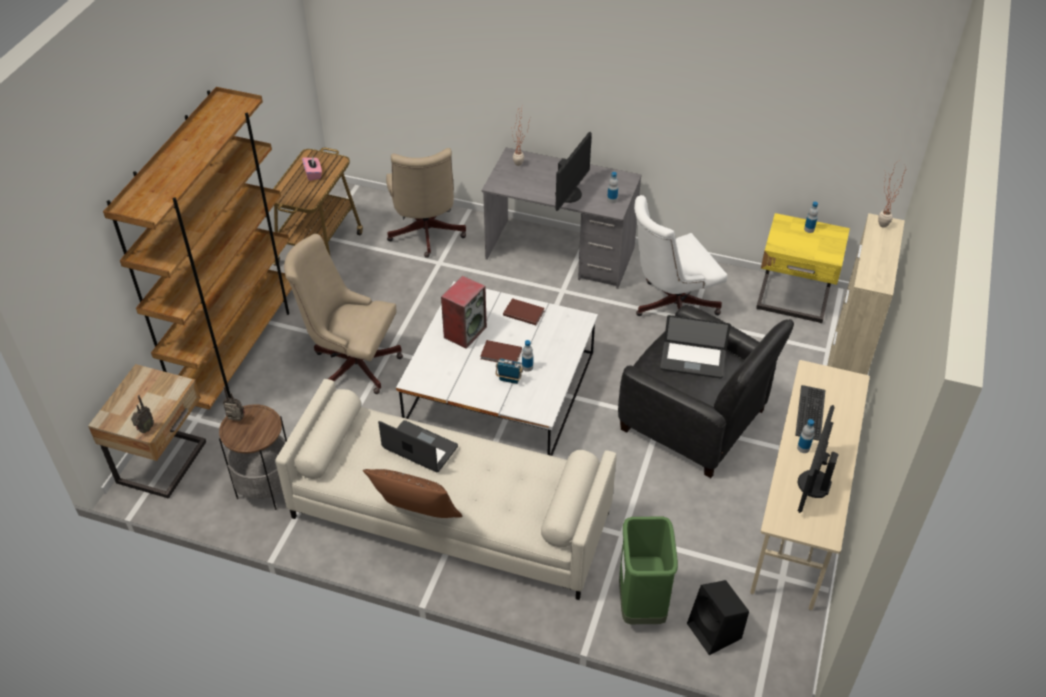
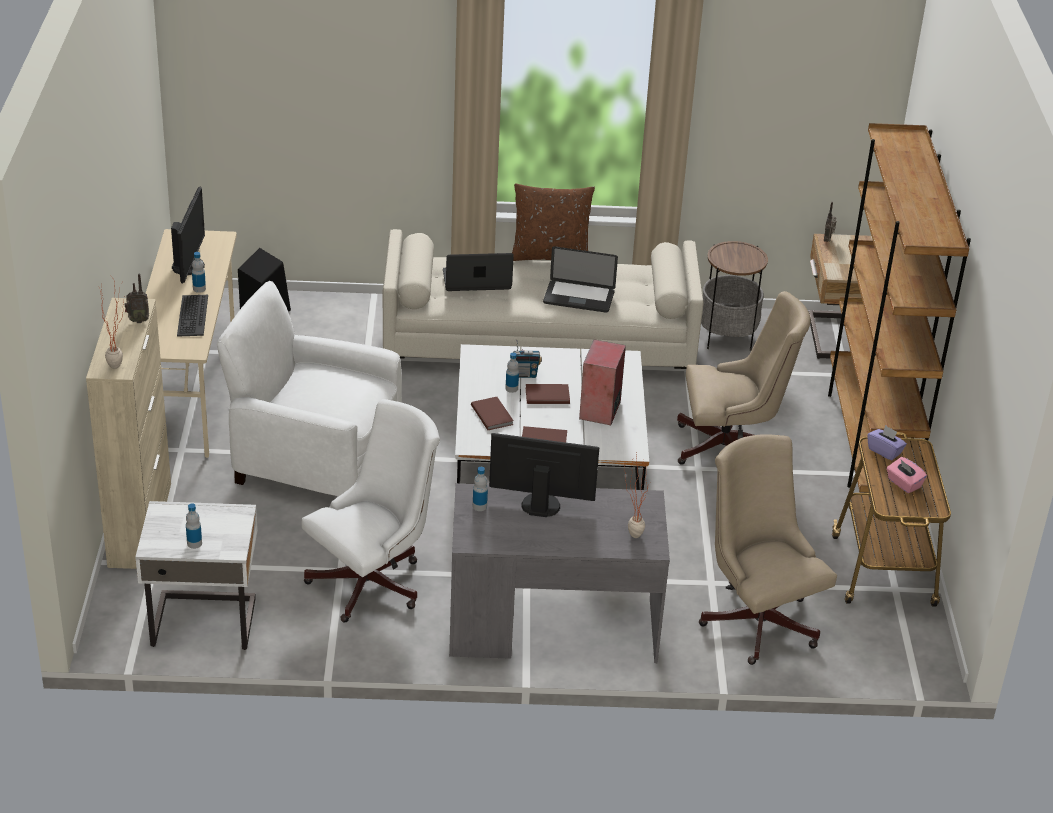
camera: 160 degrees right, 10 degrees down
radio [223,386,245,421] -> radio moved to [124,274,149,323]
monitor [555,132,592,211] -> monitor turned 90 degrees clockwise [489,433,599,517]
black armchair [618,305,794,478] -> white armchair [217,281,402,496]
green trash can [619,516,678,624] -> none
laptop [660,315,731,378] -> laptop moved to [443,253,514,291]
yellow nightstand [756,213,850,323] -> white nightstand [135,501,258,650]
none -> brown book [471,397,513,430]
none -> purple tissue box [867,425,907,461]

